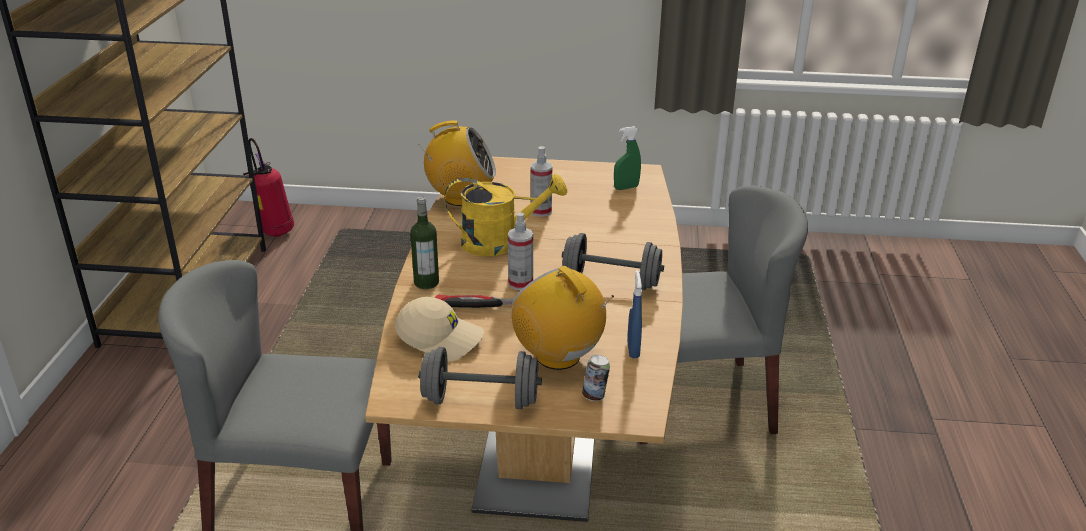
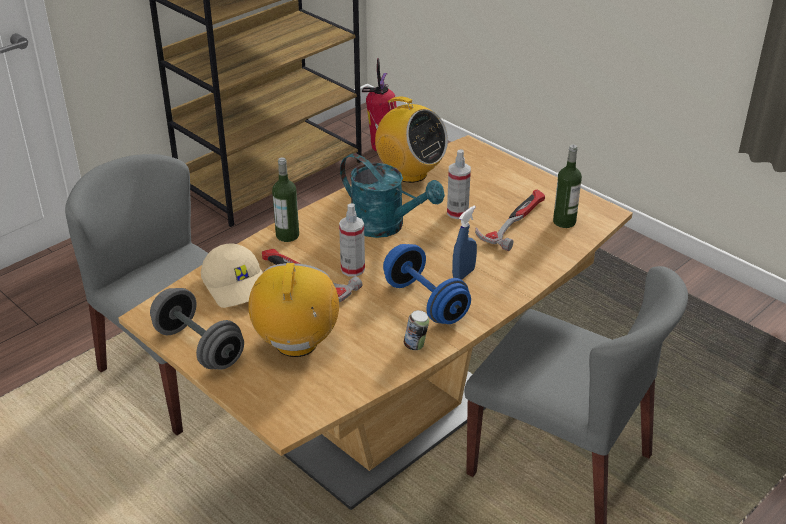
camera: 40 degrees right, 5 degrees up
yellow watering can [445,174,567,257] -> turquoise watering can [340,153,445,238]
grey dumbbell [562,233,664,290] -> blue dumbbell [383,244,471,324]
can [582,355,610,401] -> can moved to [404,310,429,350]
green spray bottle [614,126,641,190] -> bottle [553,145,582,228]
blue spray bottle [627,270,642,358] -> blue spray bottle moved to [452,206,477,280]
none -> hammer [475,189,545,251]

